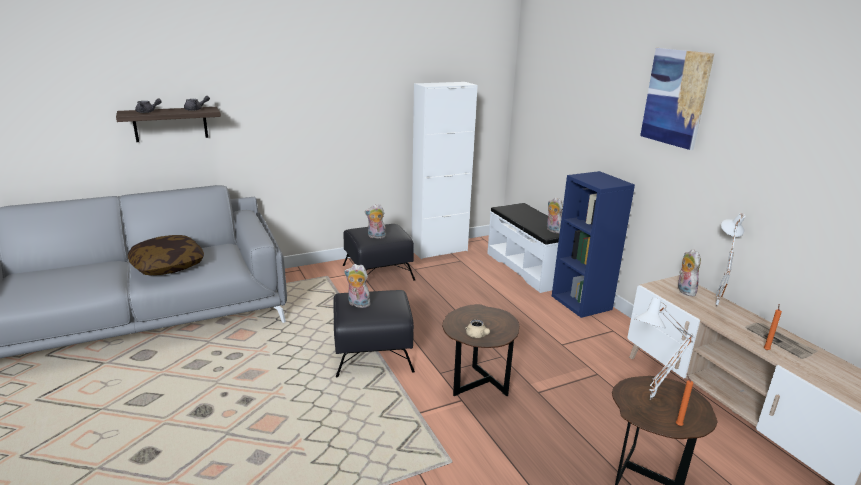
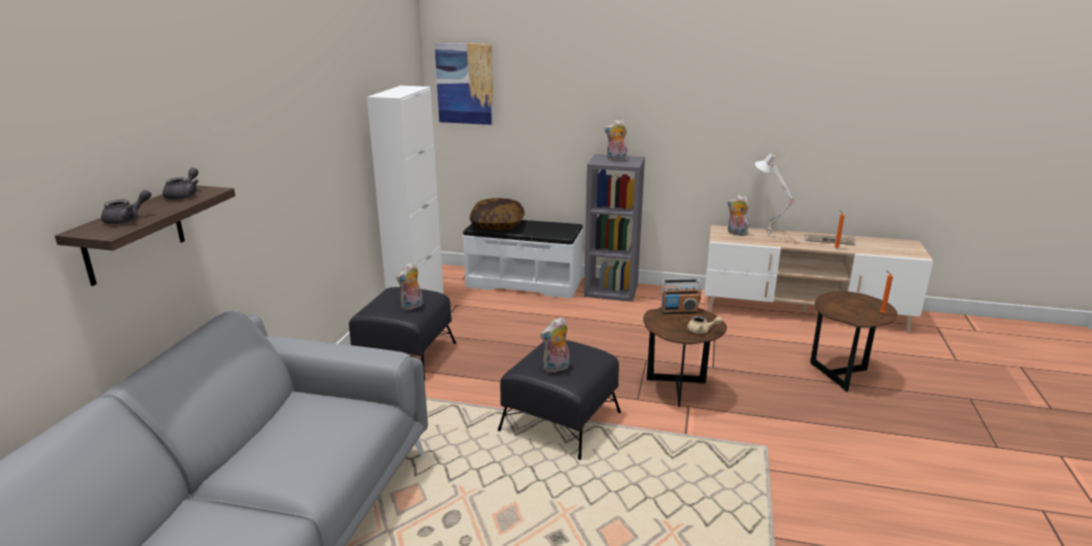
camera: 50 degrees left, 0 degrees up
pillow [128,235,204,275] -> pillow moved to [470,198,524,230]
plush toy [547,197,563,233] -> plush toy moved to [604,120,628,161]
blue bookcase [552,171,635,318] -> grey bookcase [584,154,645,302]
white table lamp [634,297,695,400] -> none
picture [640,48,714,150] -> picture moved to [435,43,494,125]
none -> radio [661,280,701,314]

